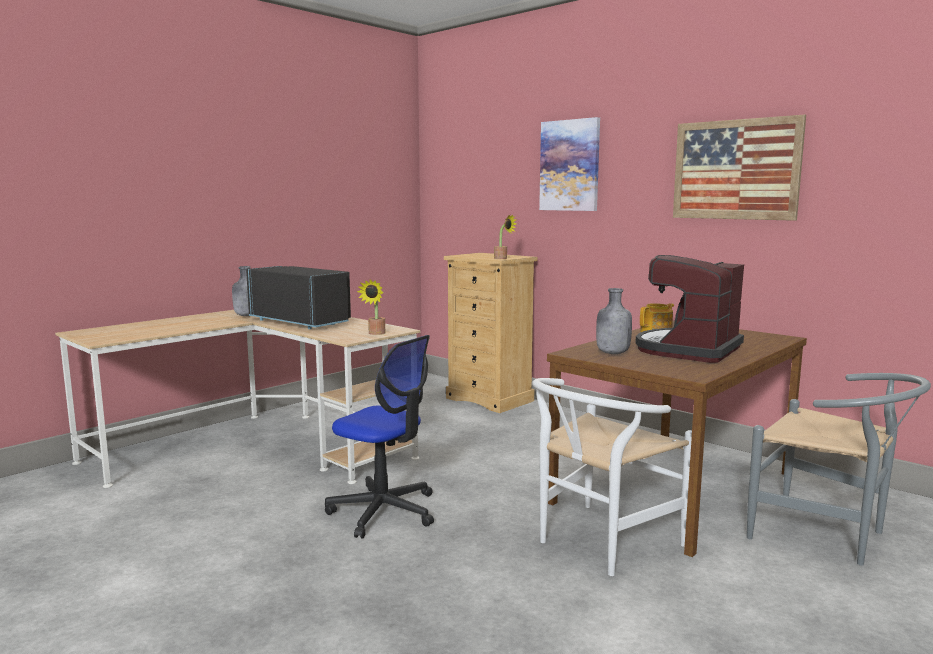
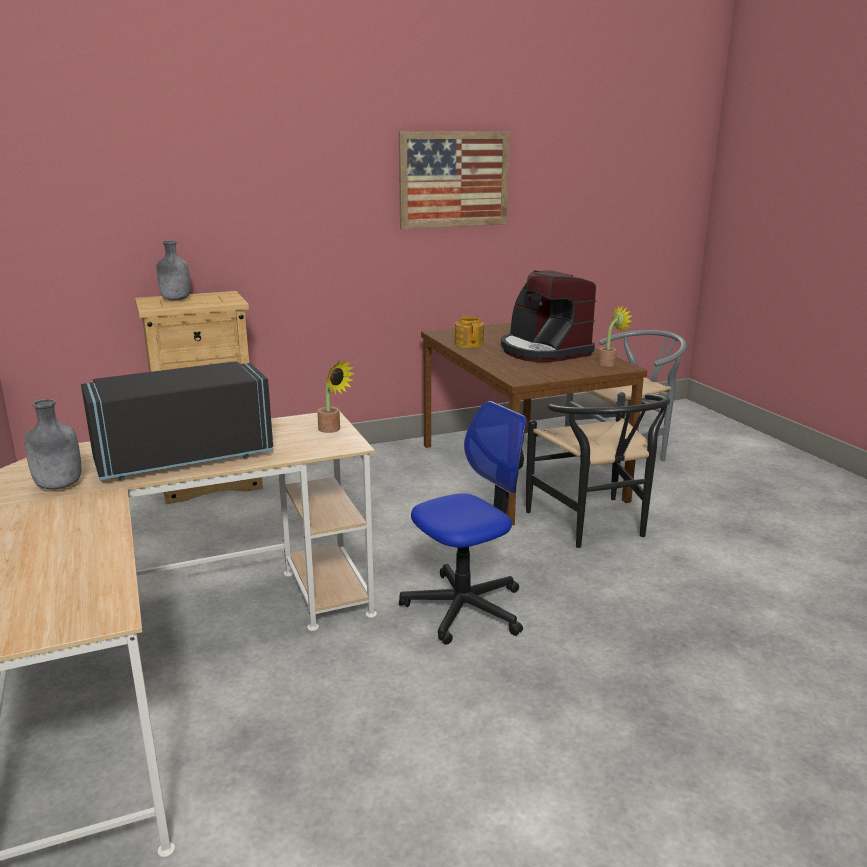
camera: 65 degrees left, 10 degrees up
potted plant [494,214,517,259] -> potted plant moved to [598,306,633,367]
white chair [532,378,692,576] -> black chair [526,393,670,548]
picture [539,117,600,211] -> none
grey bottle [596,288,632,354] -> grey bottle moved to [157,241,191,301]

